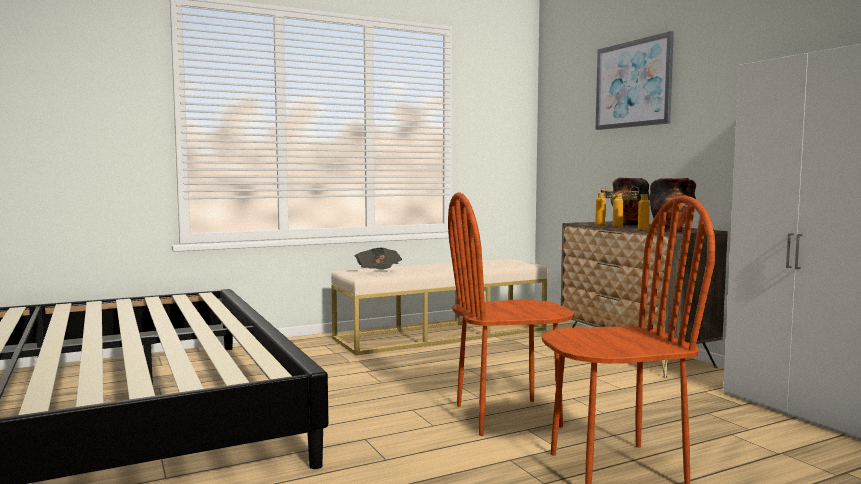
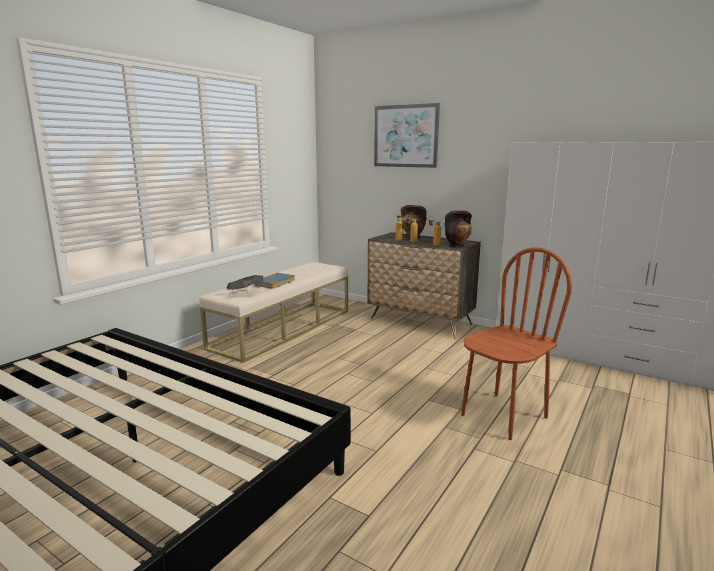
camera: 30 degrees left, 10 degrees up
brown chair [448,192,574,436] -> none
none -> book [254,273,295,289]

